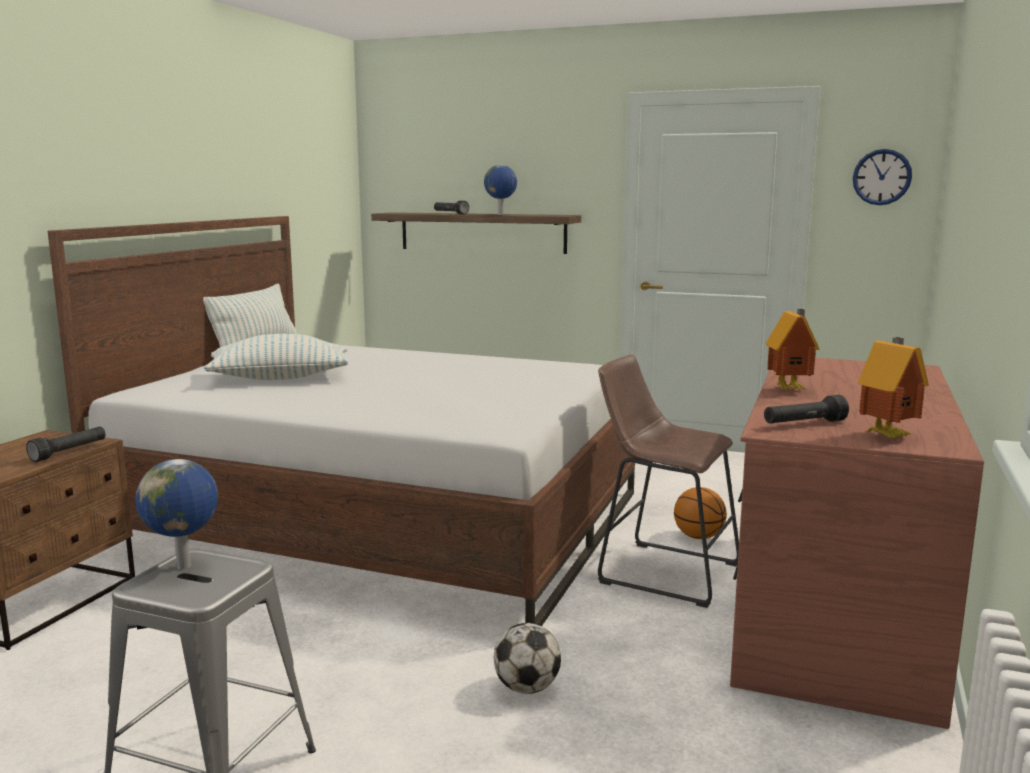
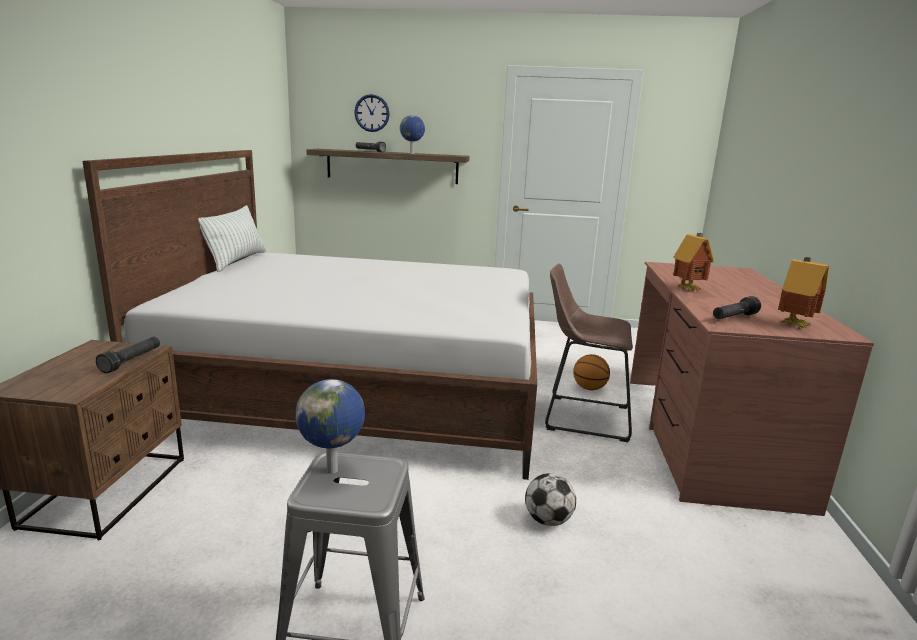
camera: 15 degrees left, 5 degrees up
pillow [204,334,349,380] -> none
wall clock [853,149,912,205] -> wall clock moved to [354,94,390,132]

